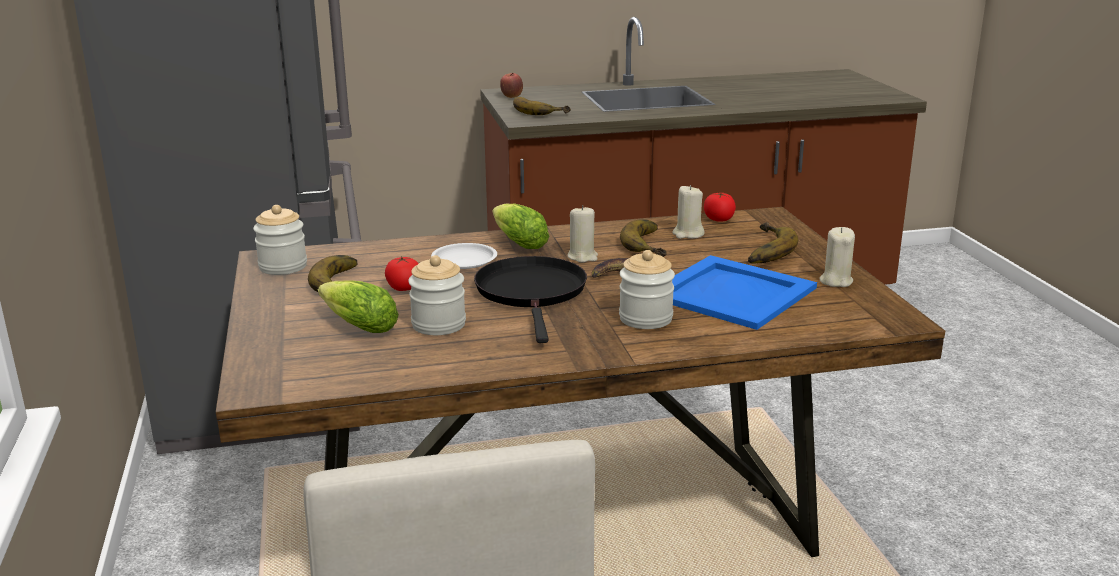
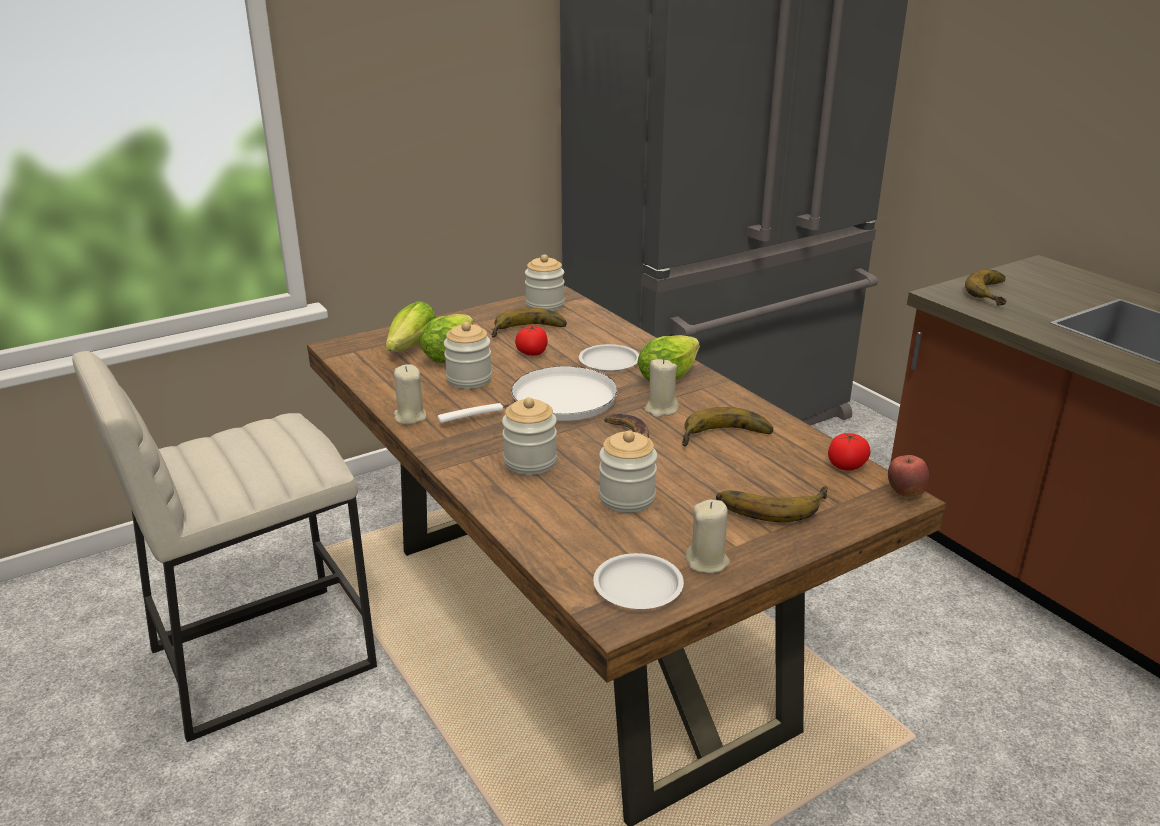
camera: 70 degrees right, 5 degrees up
black frying pan [474,256,587,343] -> white frying pan [438,366,618,423]
apple [500,73,523,98] -> apple moved to [888,455,929,498]
beige candle [672,185,705,239] -> beige candle moved to [394,364,426,425]
blue tray [672,255,817,330] -> jar [599,431,657,513]
none -> lettuce [385,301,436,352]
none -> white plate [593,553,684,609]

